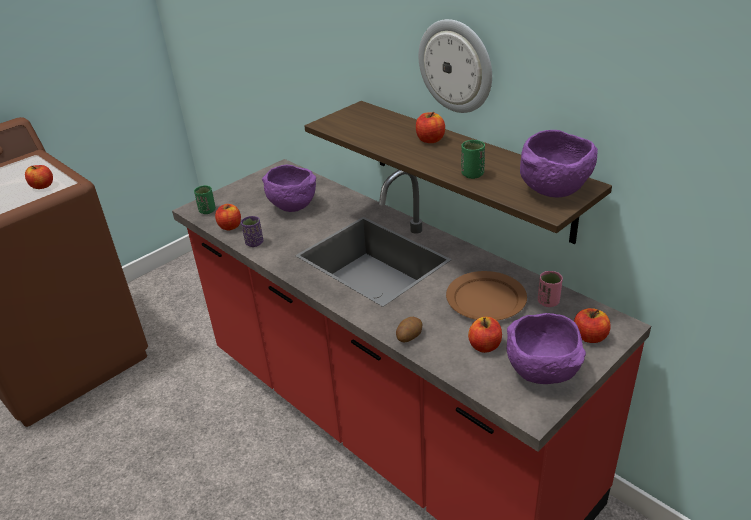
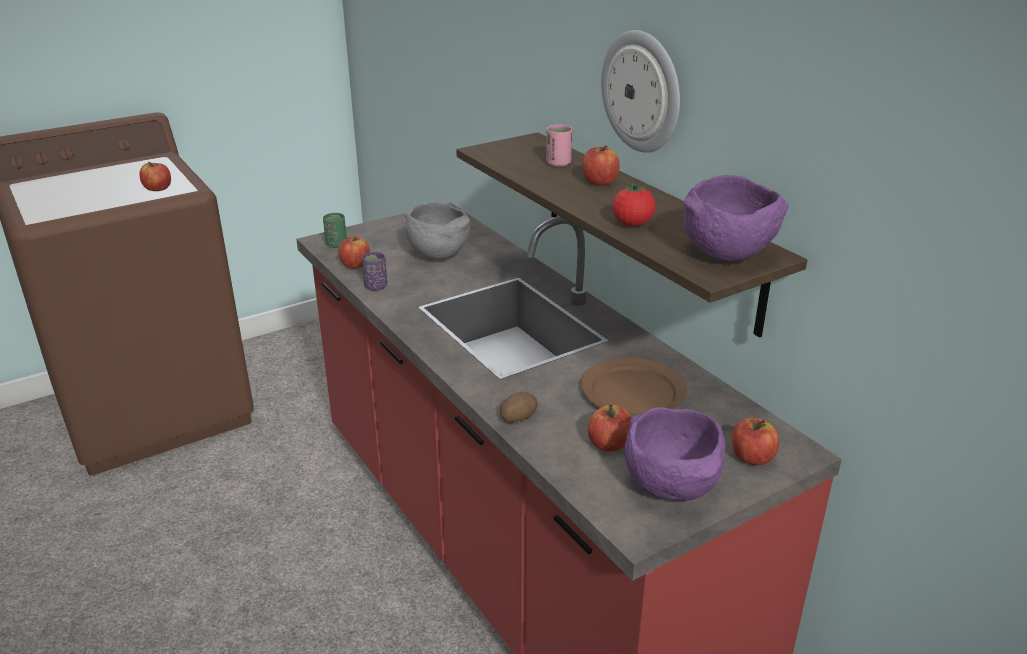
camera: 10 degrees right, 5 degrees down
purple bowl [262,165,316,212] -> grey bowl [405,202,470,259]
green cup [461,140,485,179] -> tomato [612,182,656,226]
pink cup [538,271,563,307] -> pink cup moved to [546,125,572,167]

